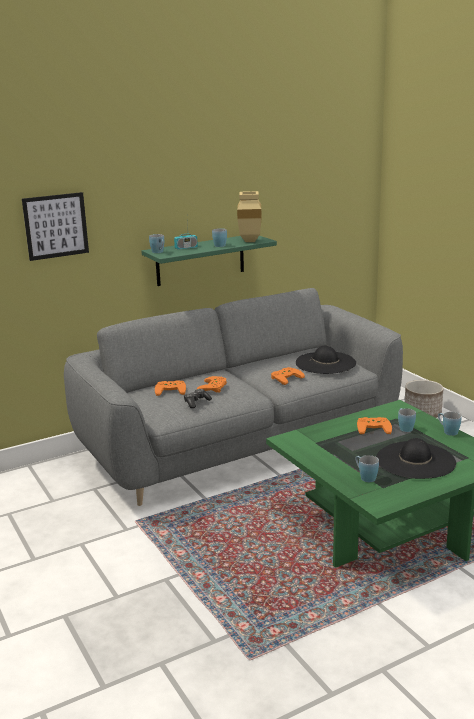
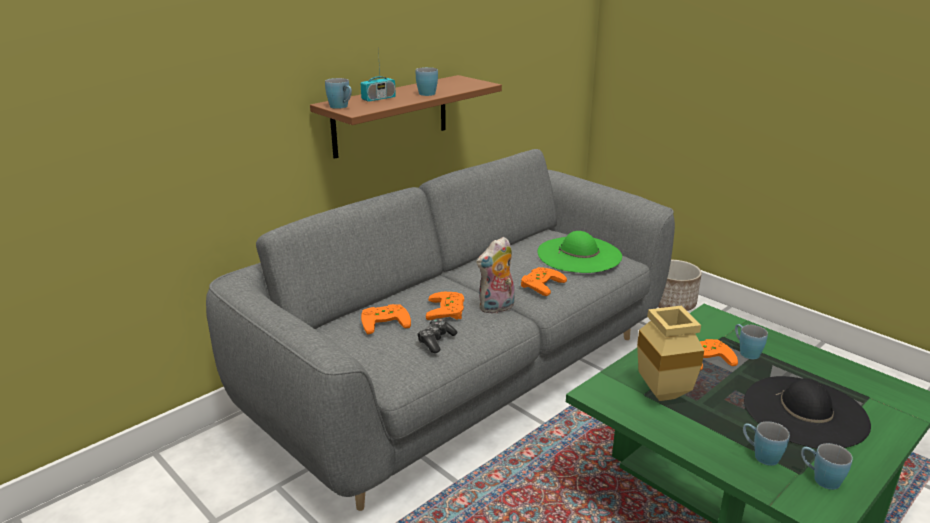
camera: 15 degrees left, 5 degrees up
picture [22,192,89,261] -> none
green shelf [141,236,277,286] -> brown shelf [310,75,502,159]
beige vase [237,191,262,242] -> beige vase moved to [637,306,704,401]
black hat [296,346,356,374] -> green hat [537,231,622,273]
blue mug [438,412,462,436] -> blue mug moved to [801,443,853,490]
none -> plush toy [476,237,515,314]

